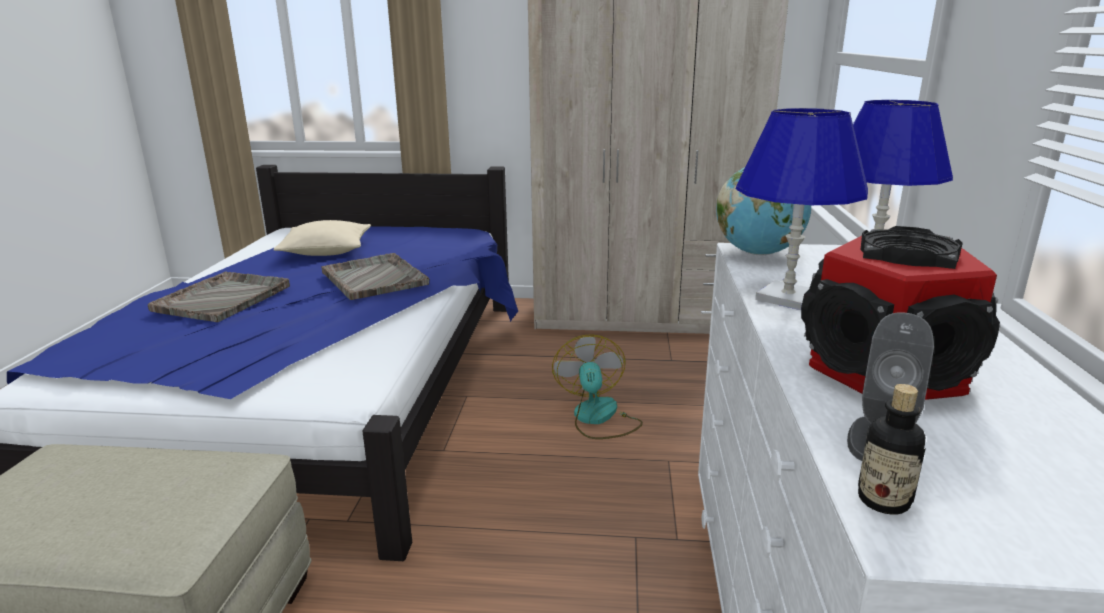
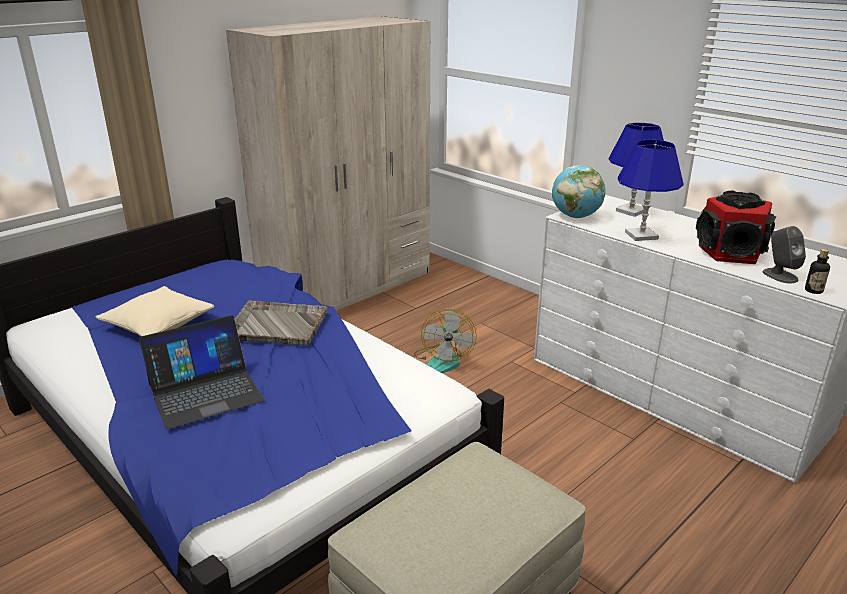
camera: 50 degrees left, 5 degrees up
grey tray [148,271,290,322] -> laptop [139,315,264,429]
fan [552,334,643,439] -> fan turned 120 degrees counterclockwise [414,309,477,373]

